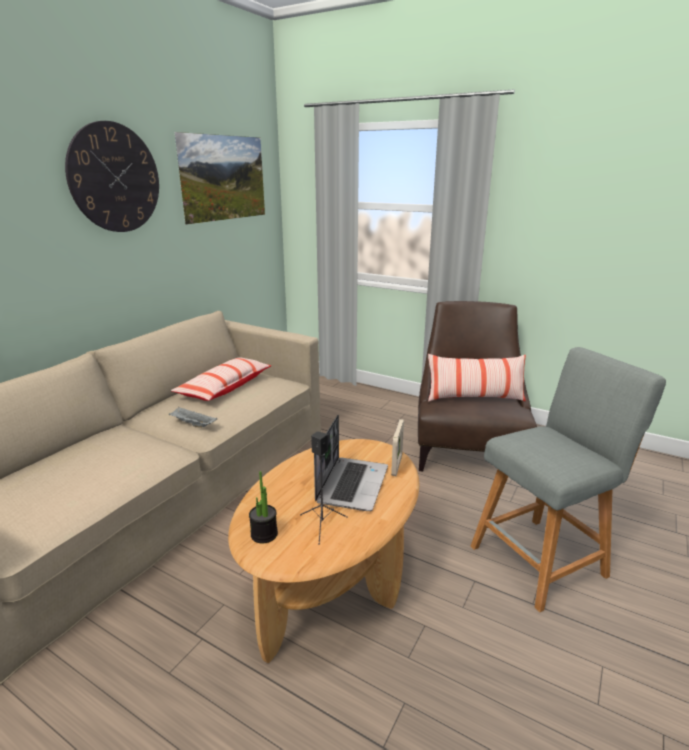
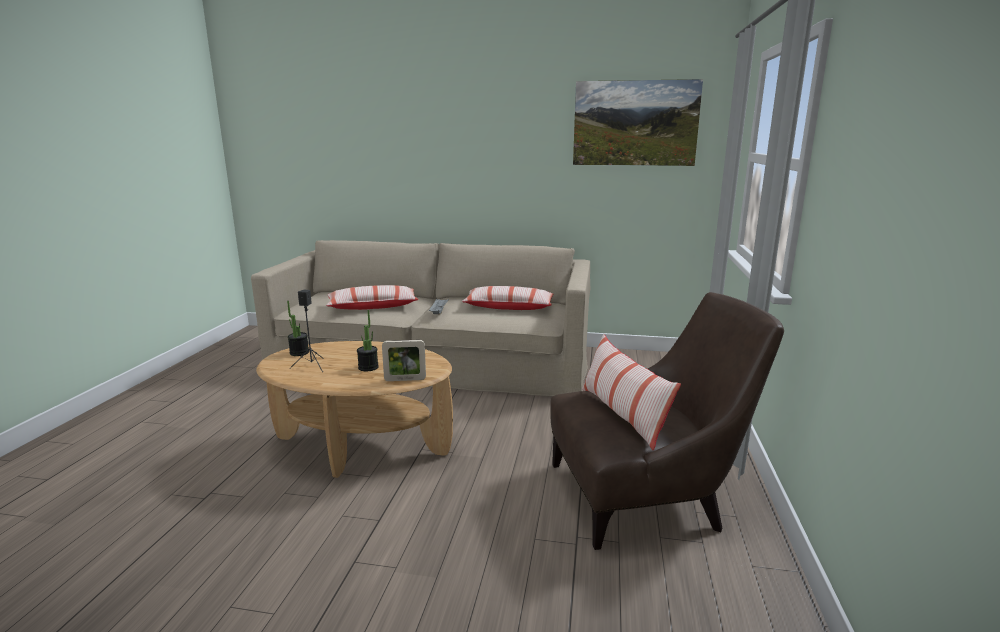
camera: 70 degrees right, 5 degrees down
wall clock [65,121,159,232] -> none
laptop [314,415,388,511] -> potted plant [357,310,379,371]
grey stool [471,347,666,612] -> none
none -> pillow [326,285,418,310]

